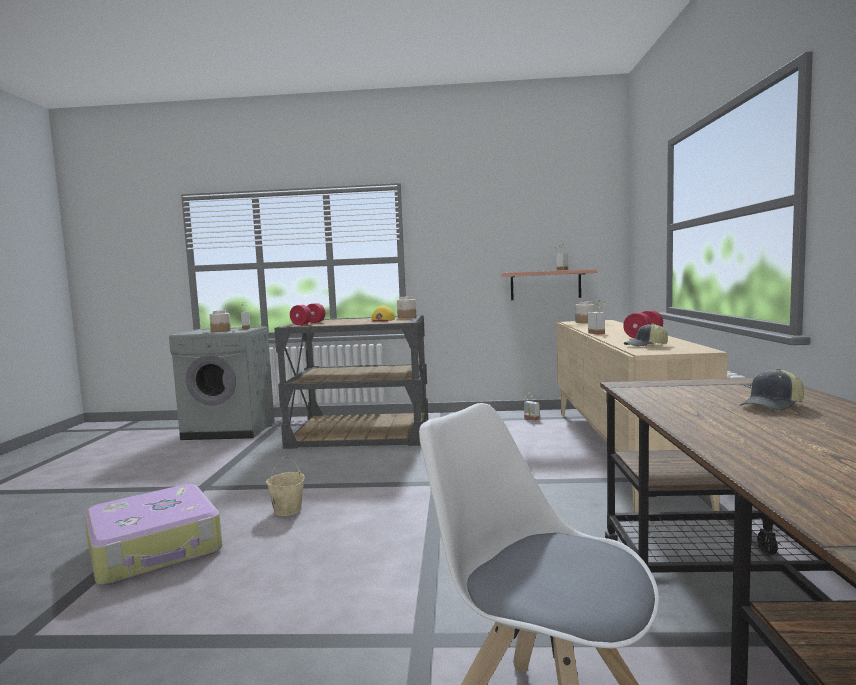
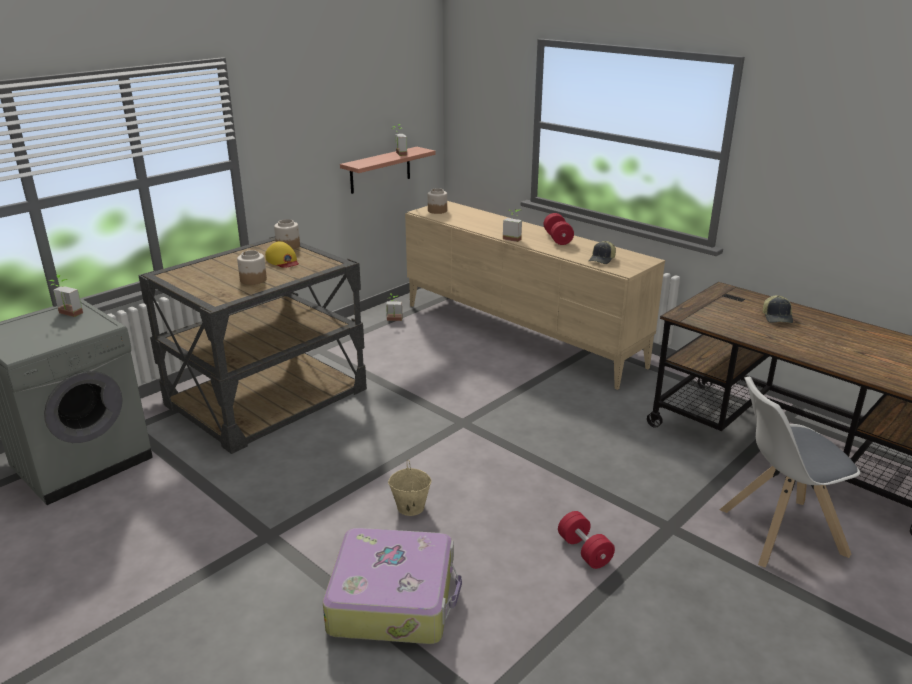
camera: 50 degrees left, 20 degrees up
jar [210,310,231,332] -> jar moved to [237,250,267,285]
red dumbbell [290,303,326,325] -> red dumbbell moved to [558,511,615,569]

